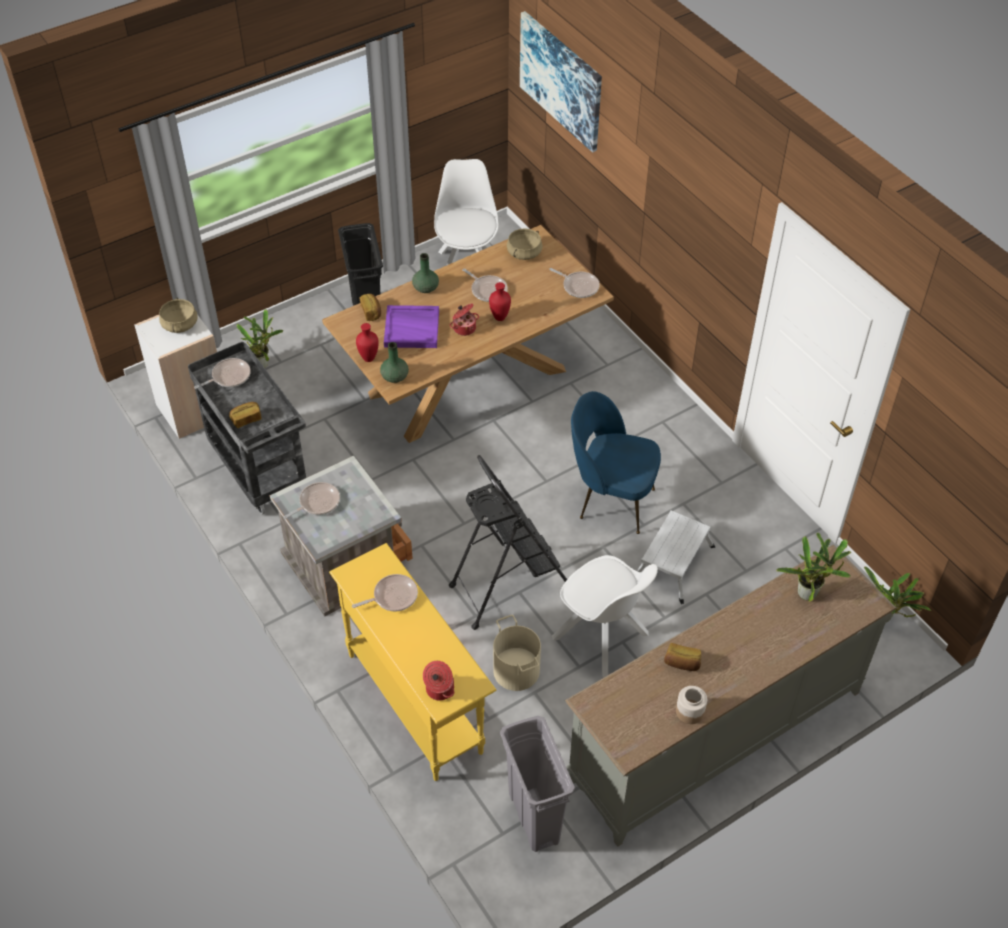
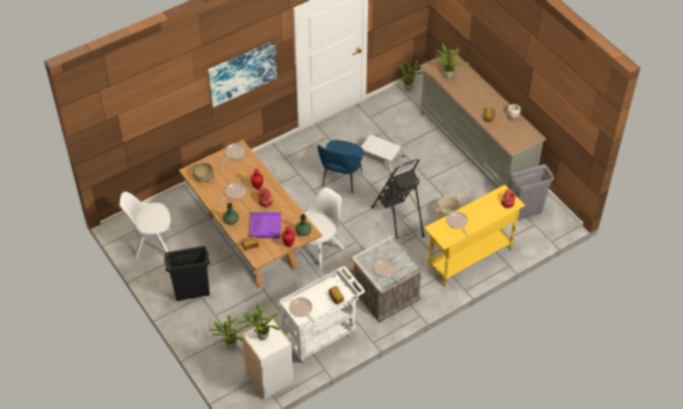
camera: 90 degrees left, 0 degrees up
beige cooking pot [159,298,198,333] -> potted plant [237,304,281,340]
black cart [188,342,306,515] -> white cart [279,266,365,362]
picture [520,11,602,153] -> picture moved to [208,41,277,107]
white chair [552,555,658,677] -> white chair moved to [295,188,344,270]

